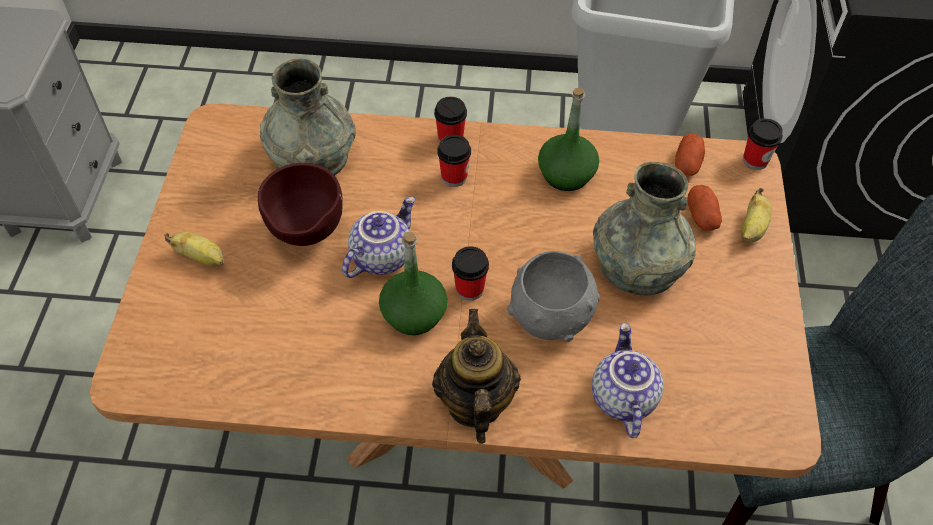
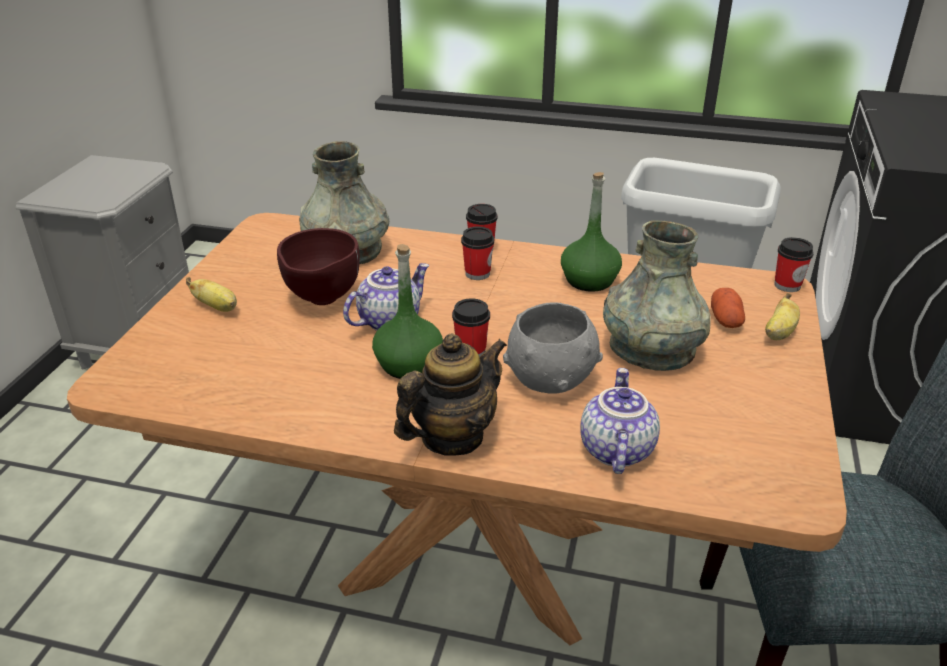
camera: 10 degrees right, 20 degrees down
teapot [432,309,521,444] -> teapot turned 45 degrees clockwise [394,333,507,456]
potato [675,133,705,176] -> none

